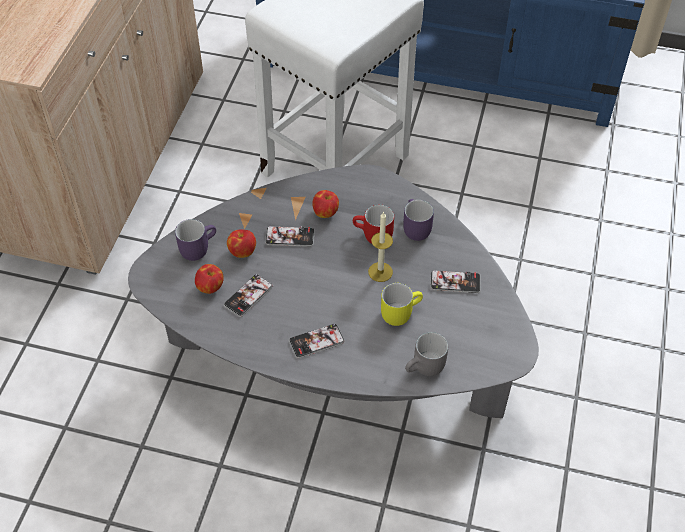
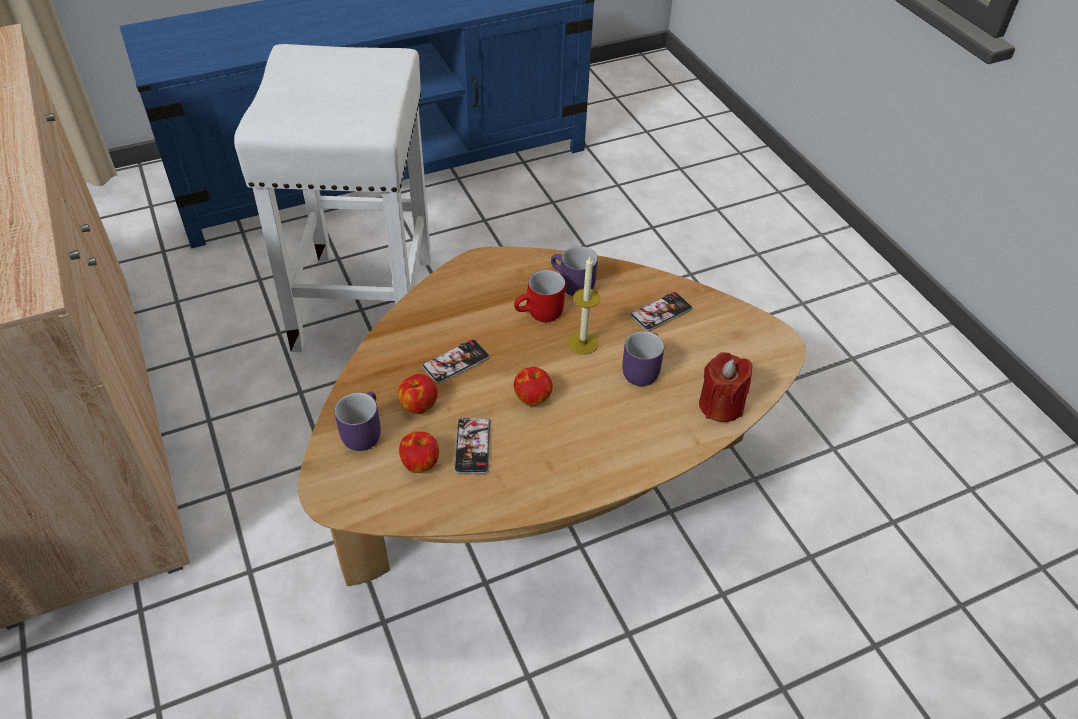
camera: 40 degrees left, 5 degrees down
grey coffee table [128,165,539,418] -> brown coffee table [298,247,806,586]
phone [289,324,345,358] -> none
apple [312,190,339,218] -> apple moved to [514,367,553,406]
yellow mug [381,283,423,326] -> purple mug [622,331,664,386]
grey mug [405,332,448,376] -> red candle [699,352,752,422]

